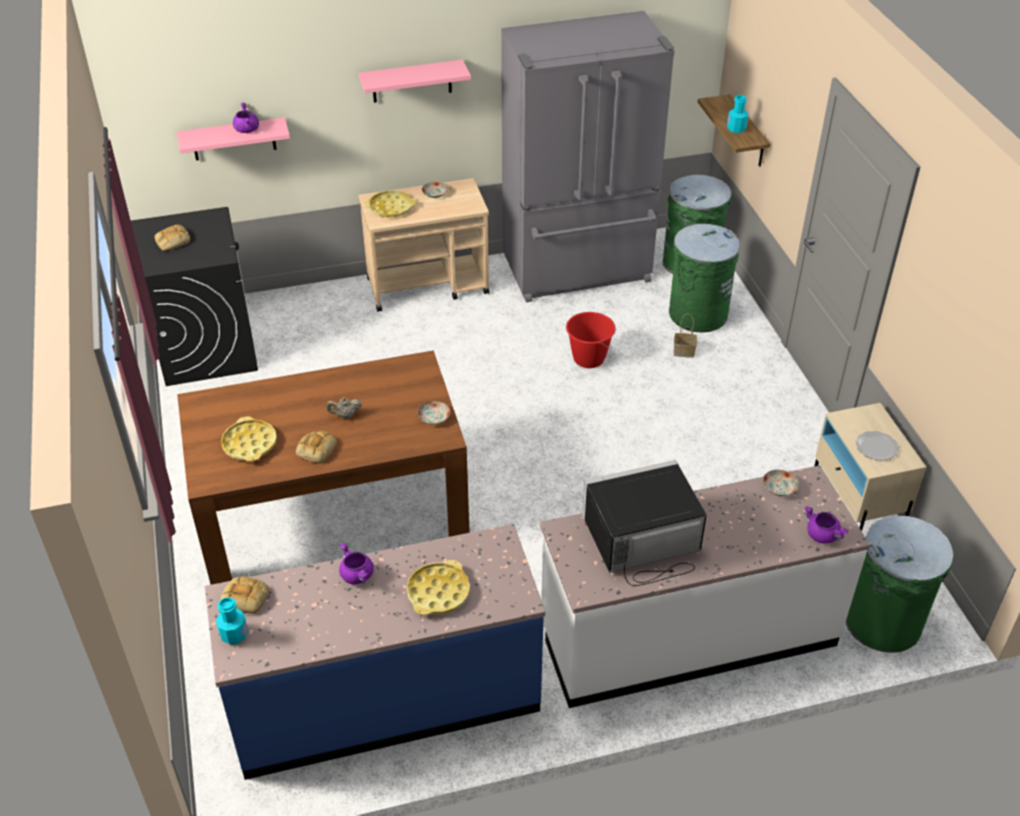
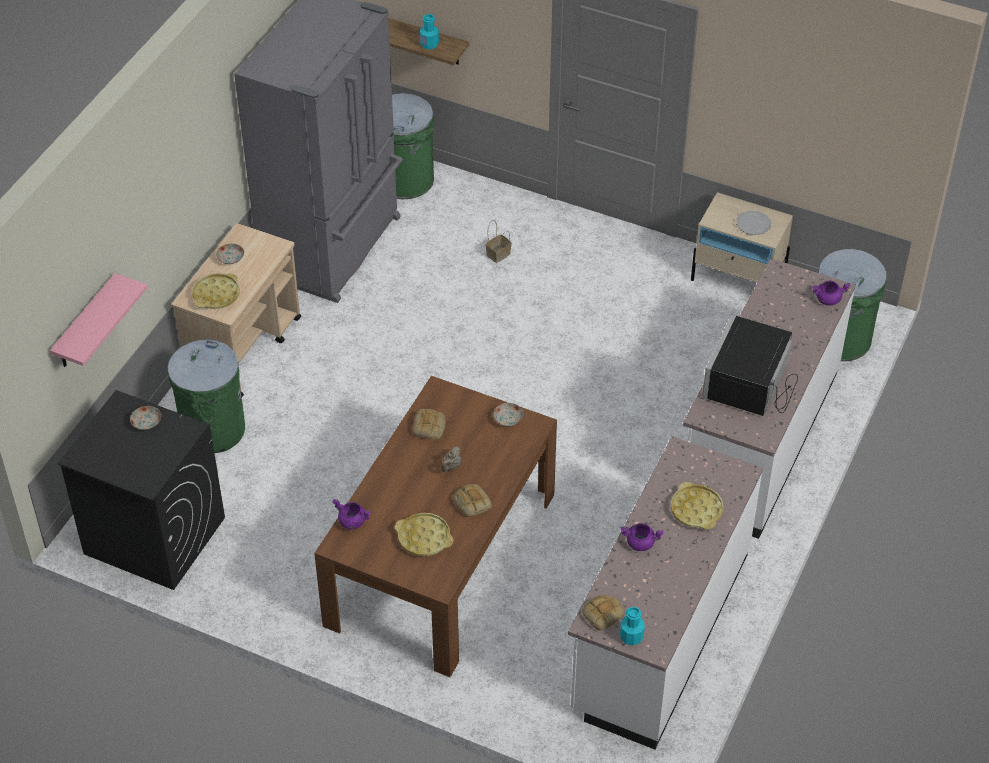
camera: 50 degrees left, 5 degrees up
bread [155,225,190,251] -> bread moved to [413,409,446,439]
blue counter [205,524,545,780] -> white counter [568,436,763,750]
purple cooking pot [233,103,259,133] -> purple cooking pot moved to [332,499,371,530]
pink shelf [359,60,471,103] -> none
red bucket [566,312,616,368] -> none
green trash can [669,224,740,332] -> green trash can moved to [167,339,245,453]
plate [763,470,799,496] -> plate moved to [130,406,161,430]

